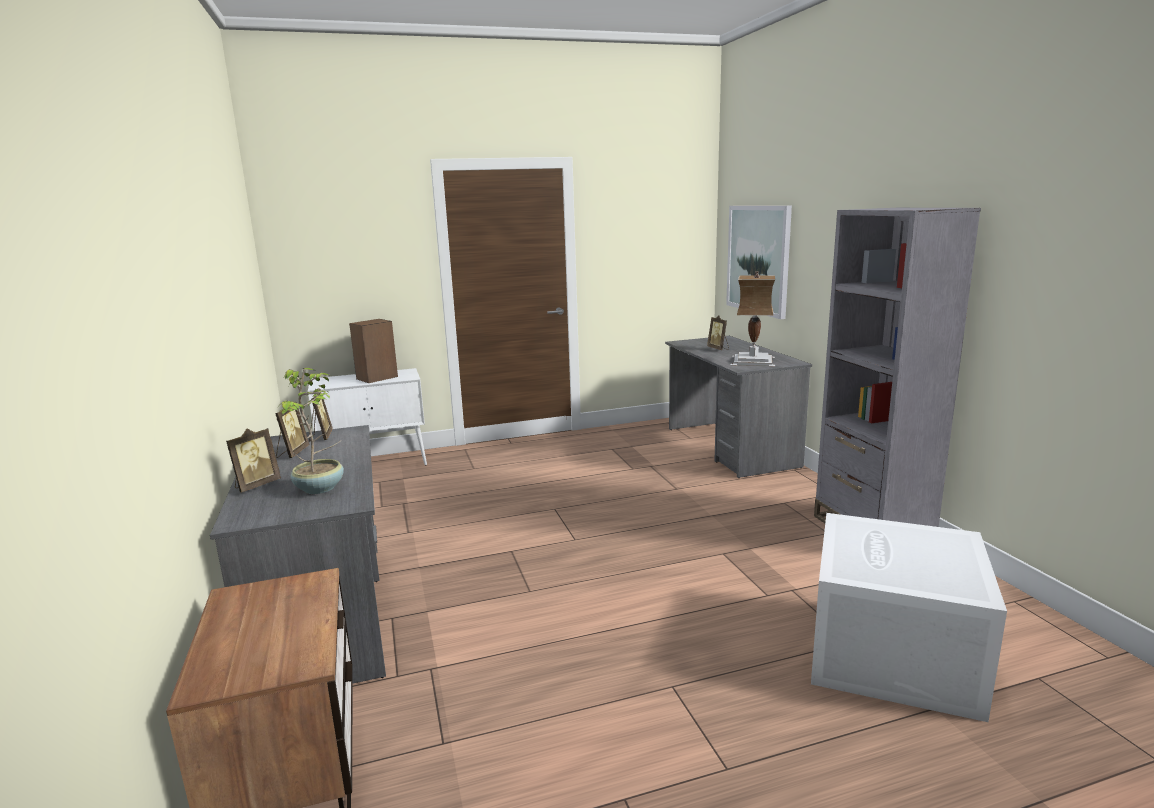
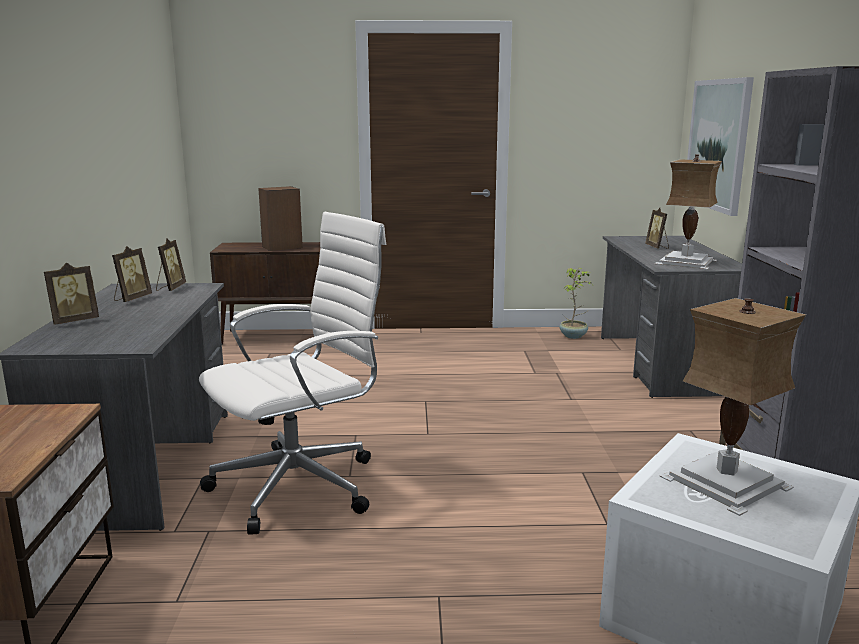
camera: 15 degrees right, 0 degrees up
potted plant [276,368,344,494] -> potted plant moved to [560,268,593,339]
white cabinet [308,368,427,465] -> brown cabinet [210,242,320,344]
none -> white office chair [199,212,386,535]
none -> table lamp [660,298,806,516]

